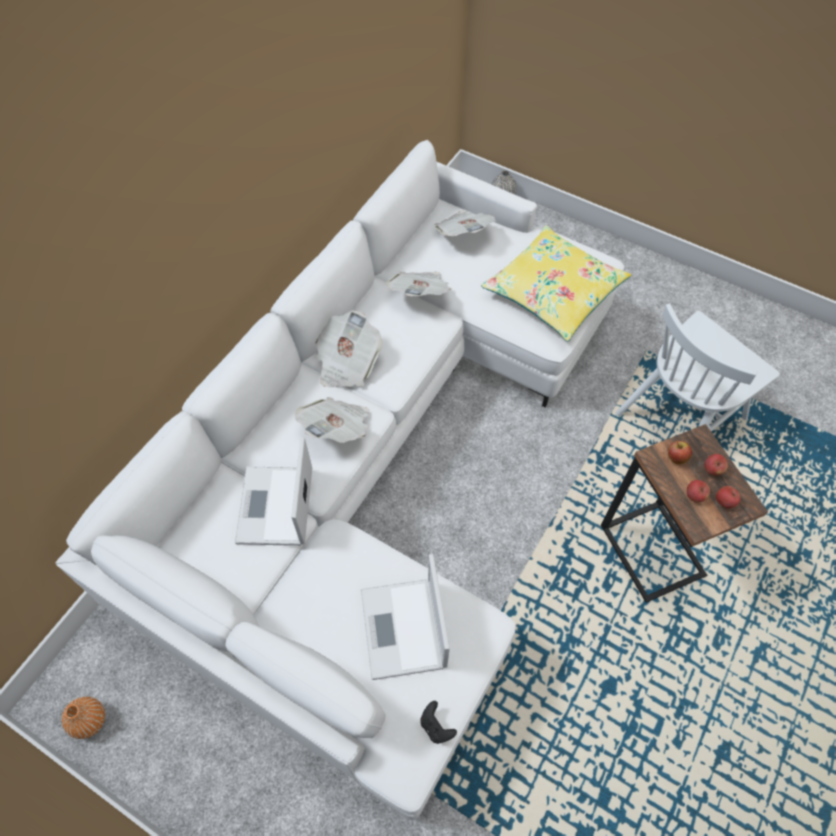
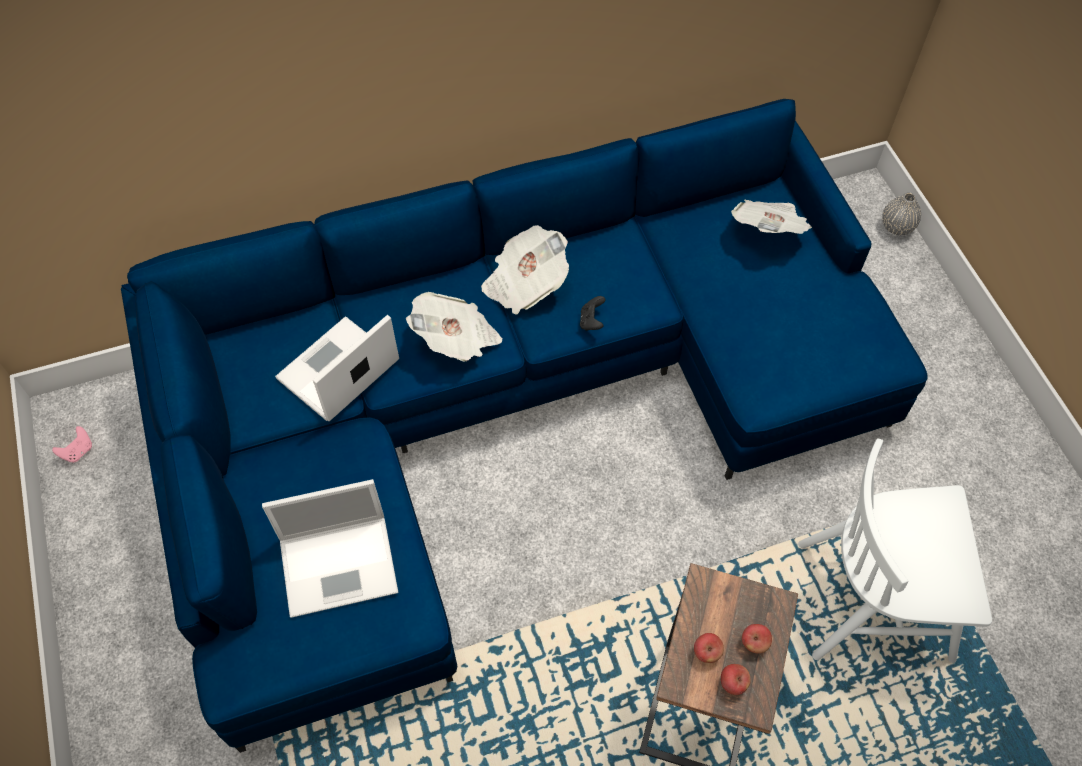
camera: 40 degrees right, 0 degrees up
white sofa [55,140,624,820] -> blue sofa [121,99,928,753]
orange vase [62,697,105,739] -> pink game controller [52,426,92,463]
laptop [361,554,450,680] -> laptop turned 135 degrees counterclockwise [262,479,398,618]
newspaper [386,271,451,296] -> none
black game controller [420,701,457,744] -> black game controller moved to [580,296,606,331]
yellow pillow [481,225,631,341] -> none
apple [668,441,692,465] -> none

